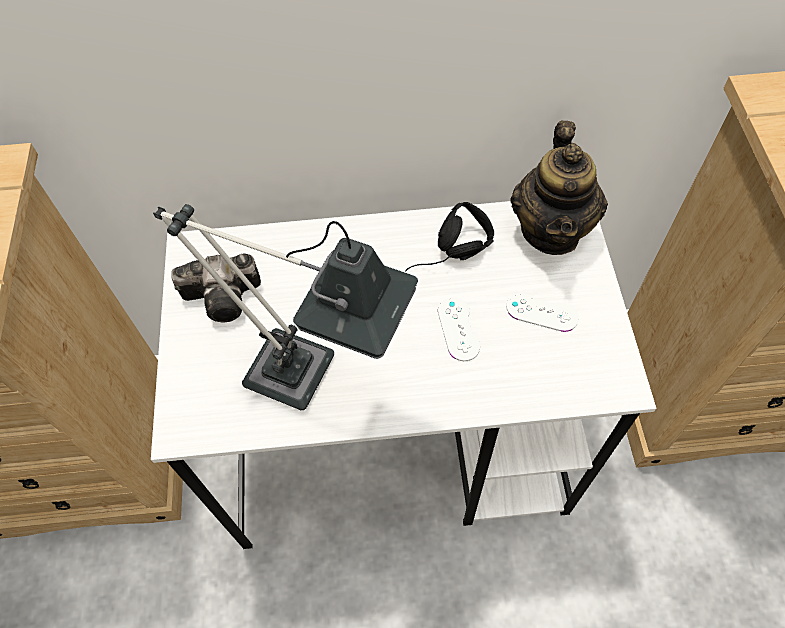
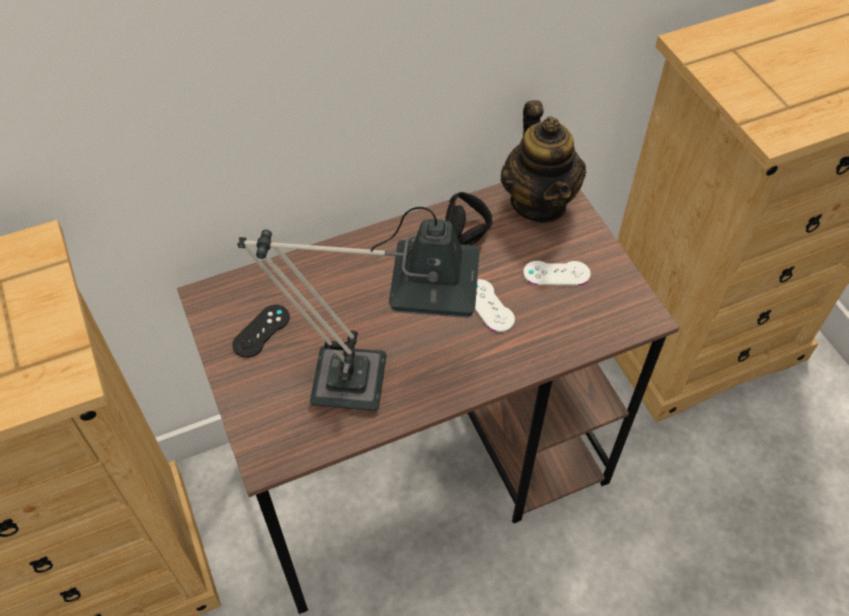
camera: 20 degrees left, 5 degrees down
white desk [151,201,656,549] -> brown desk [177,183,680,614]
camera [171,254,261,322] -> black game controller [232,305,290,358]

